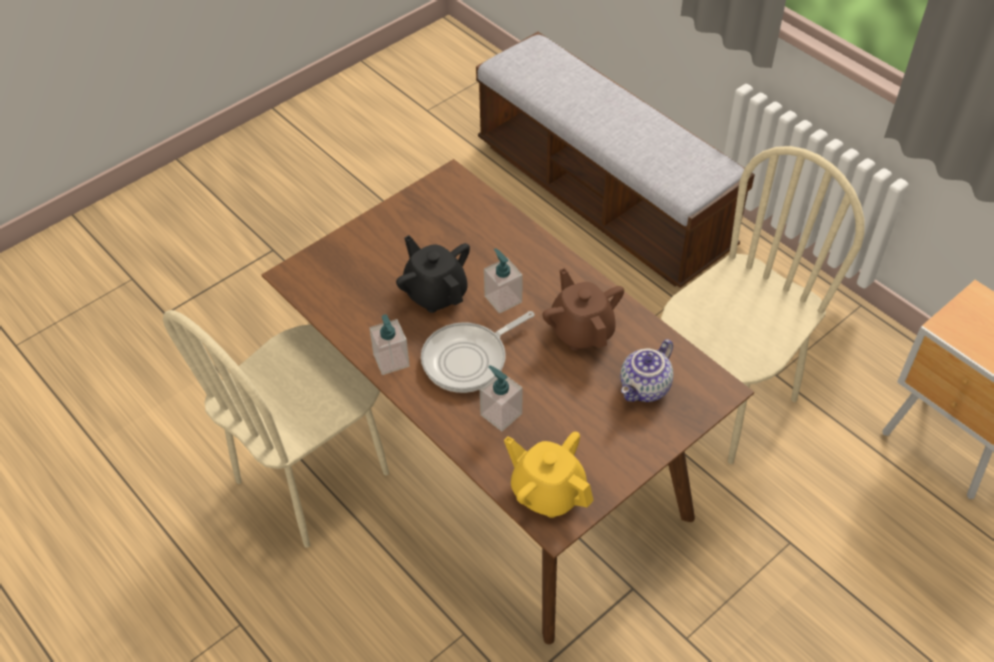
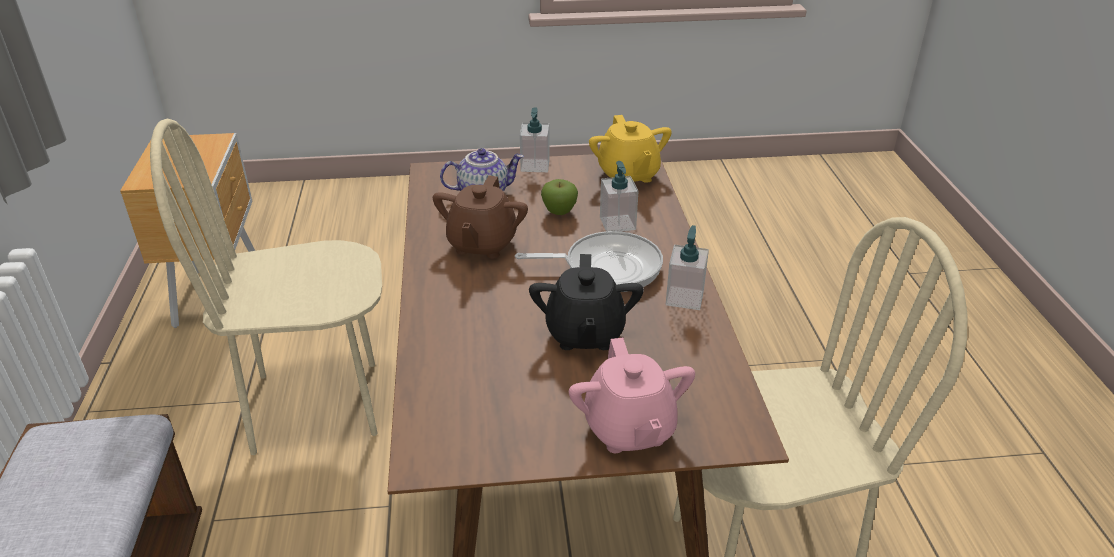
camera: 145 degrees left, 15 degrees down
soap dispenser [484,248,523,313] -> soap dispenser moved to [520,107,550,172]
none -> apple [541,179,578,215]
none -> pink teapot [569,338,695,453]

